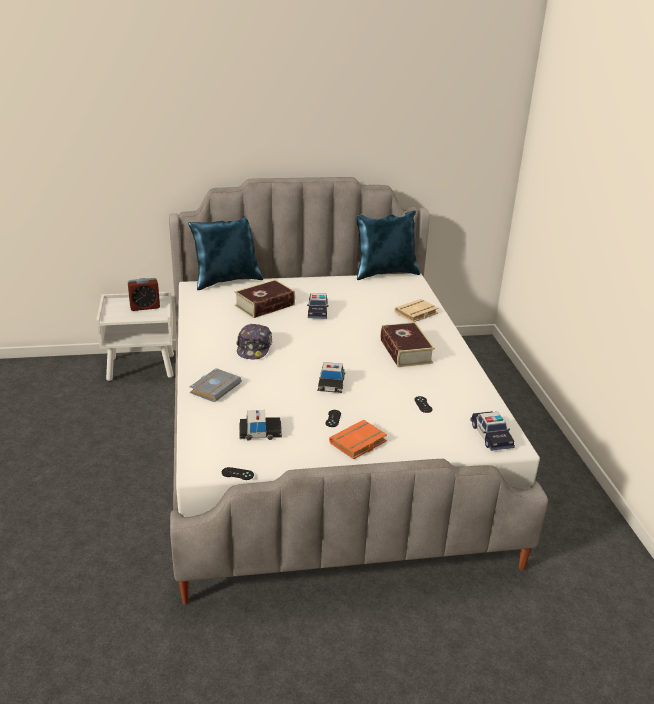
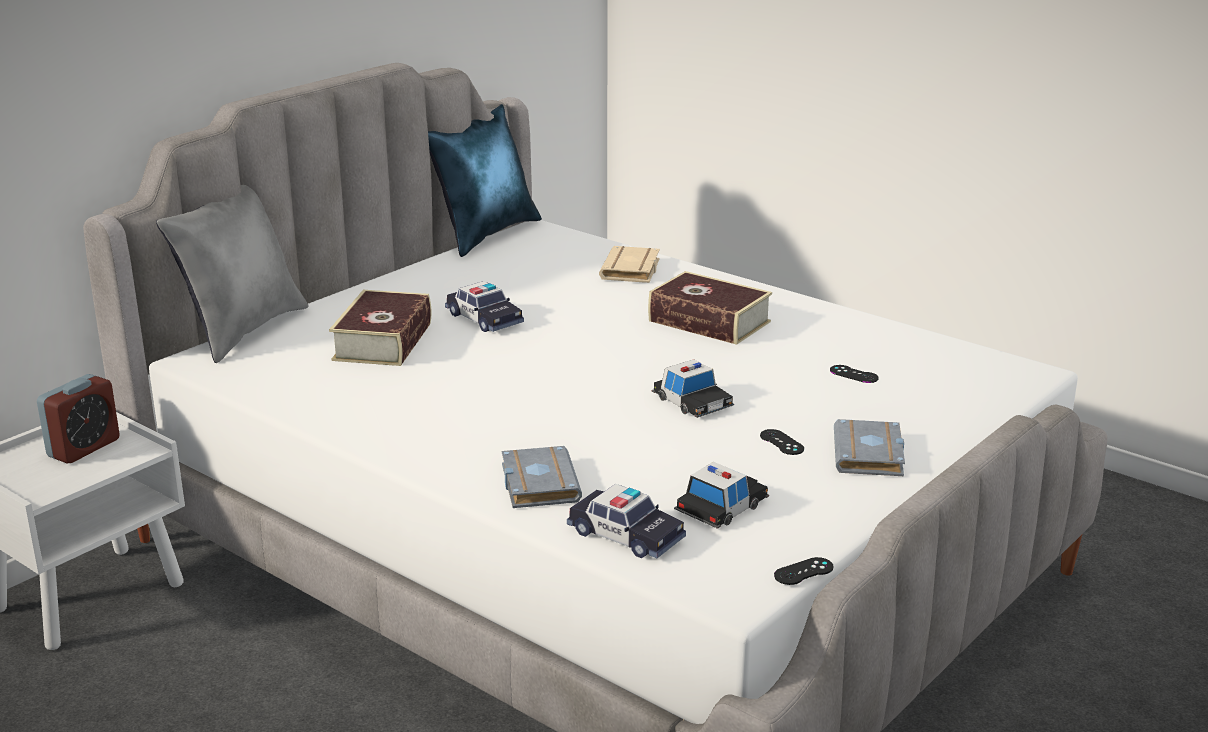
camera: 40 degrees left, 5 degrees down
blue pillow [188,217,263,290] -> grey pillow [156,185,309,363]
cap [236,324,272,359] -> none
orange book [329,420,387,460] -> grey book [834,419,905,476]
toy car [470,411,515,451] -> toy car moved to [567,484,686,558]

